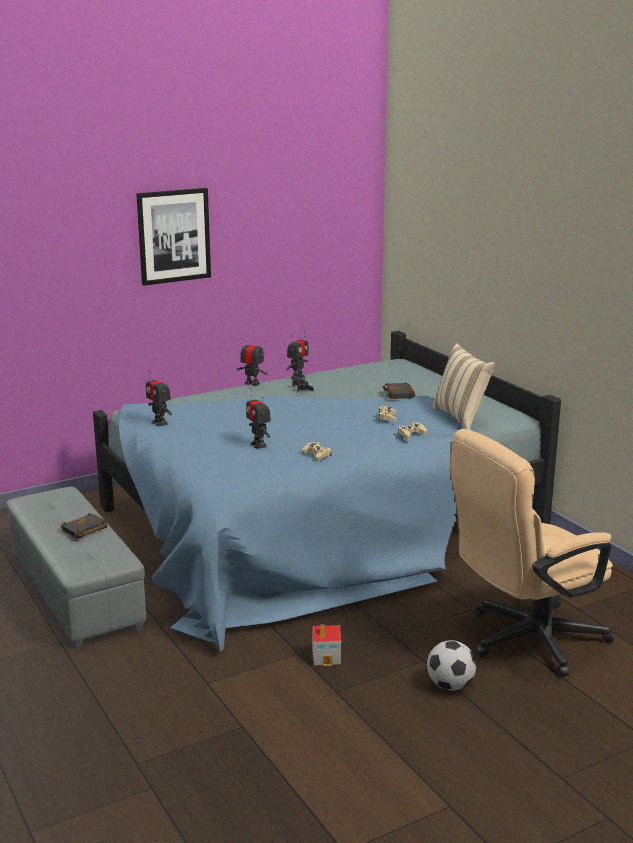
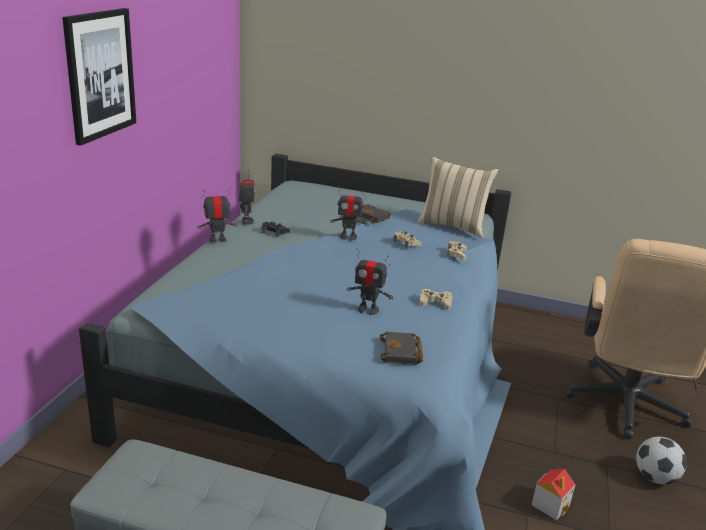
camera: 45 degrees left, 5 degrees up
black book [61,513,108,539] -> black book moved to [380,332,423,365]
toy robot [146,369,172,426] -> toy robot moved to [330,186,369,240]

